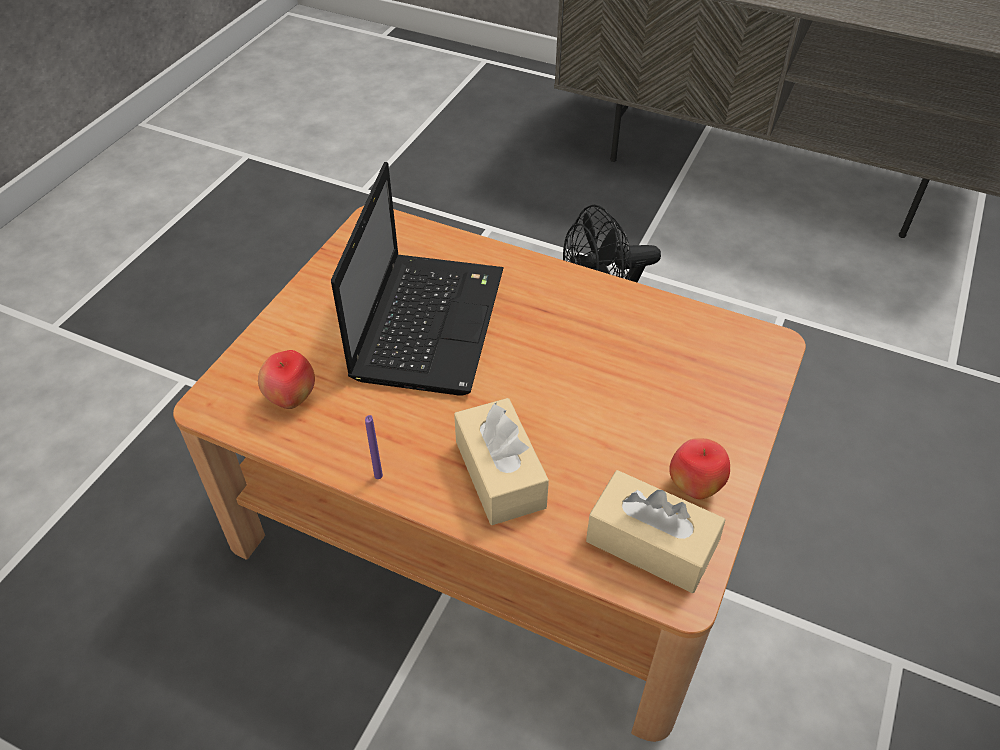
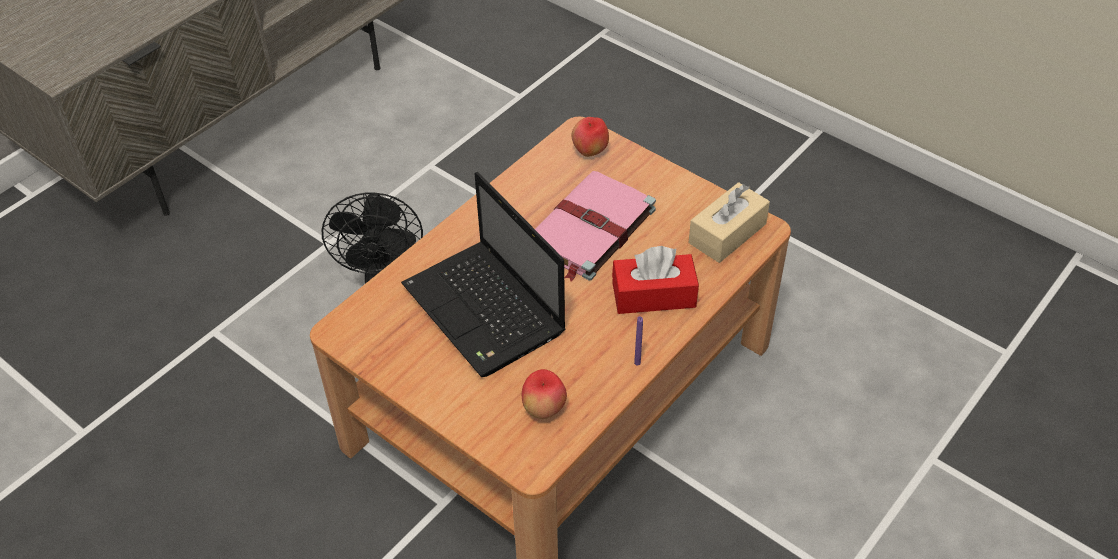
camera: 75 degrees left, 0 degrees up
laptop [331,162,503,396] -> laptop turned 150 degrees counterclockwise [401,172,566,377]
beige tissue box [454,398,549,525] -> red tissue box [612,246,699,314]
apple [669,438,730,499] -> apple moved to [572,117,609,157]
none -> pink book [535,171,656,281]

